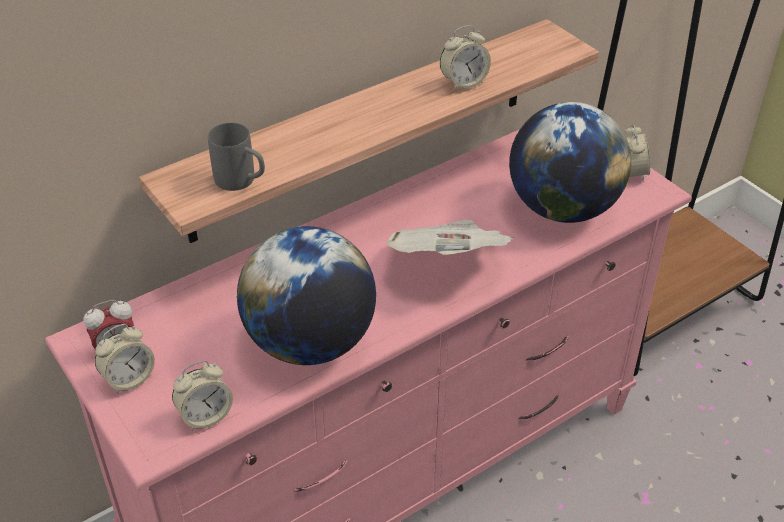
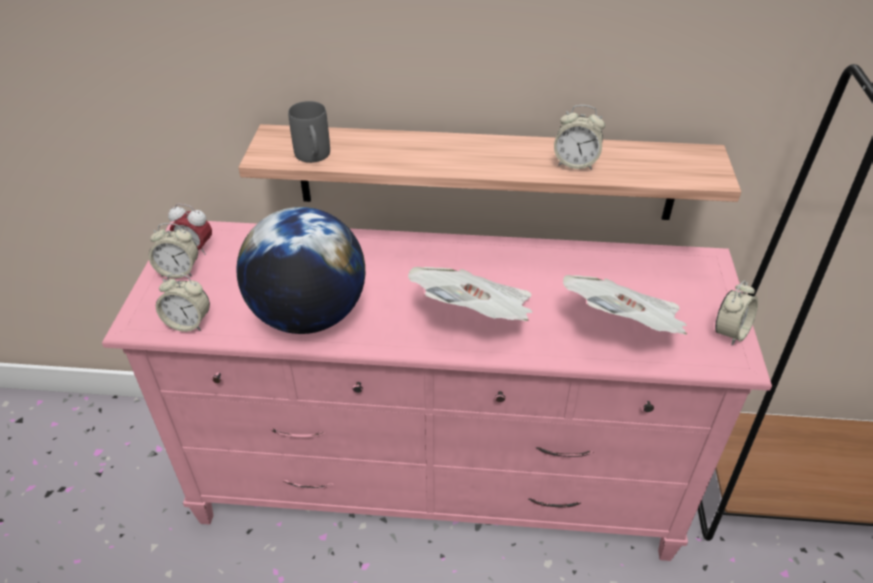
camera: 40 degrees right, 0 degrees up
globe [509,102,631,223] -> newspaper [563,275,687,335]

